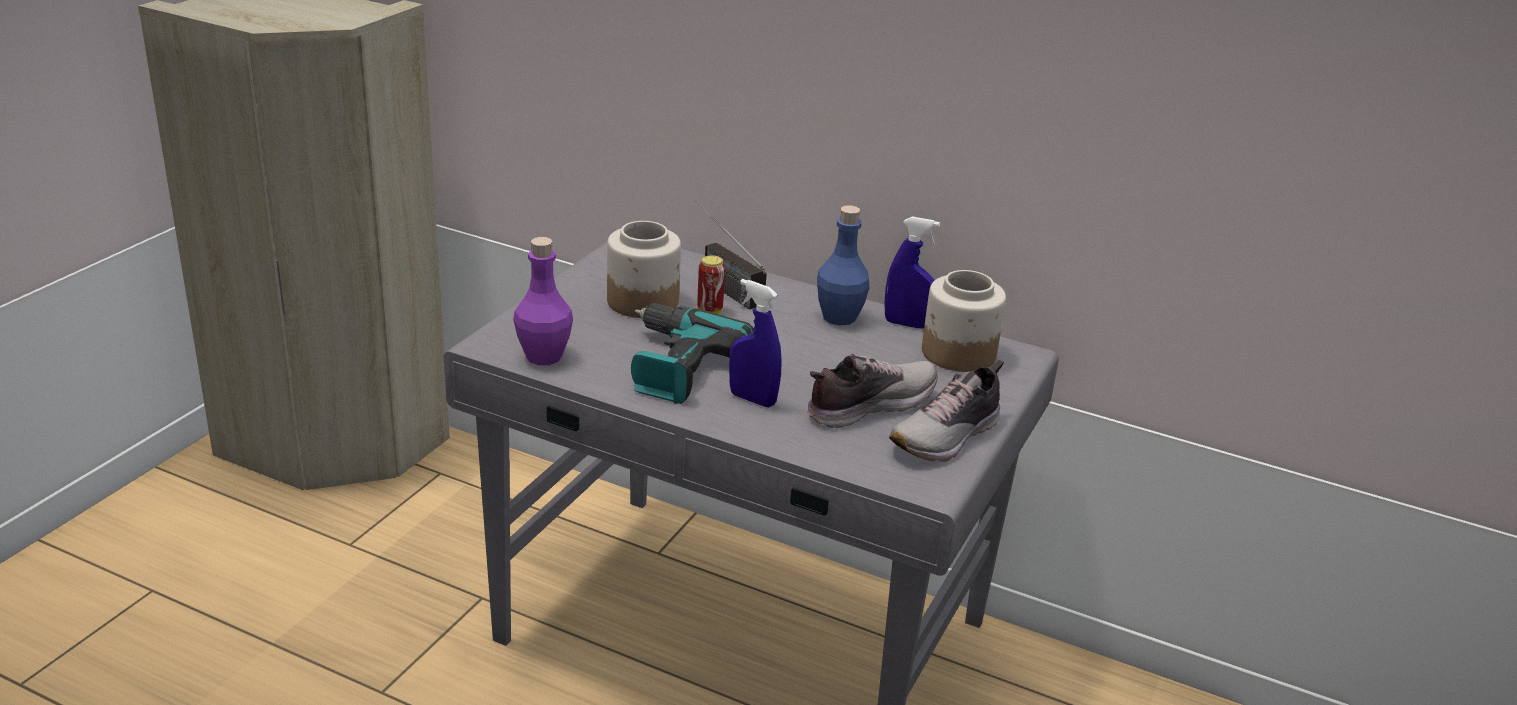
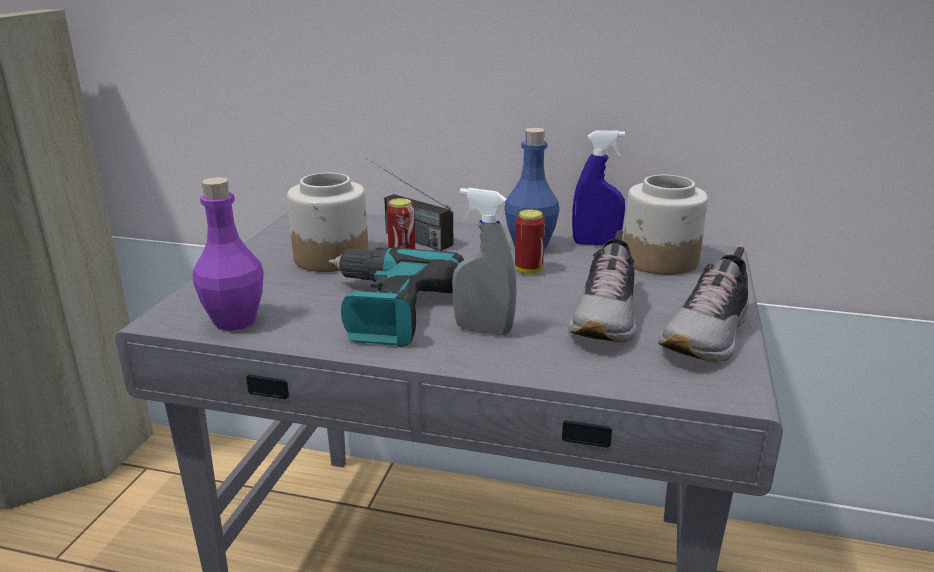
camera: 10 degrees left, 5 degrees down
blue spray bottle [729,279,782,407] -> grey spray bottle [452,188,517,335]
shoe [807,354,937,428] -> shoe turned 150 degrees clockwise [568,230,637,342]
none -> can [515,209,545,274]

